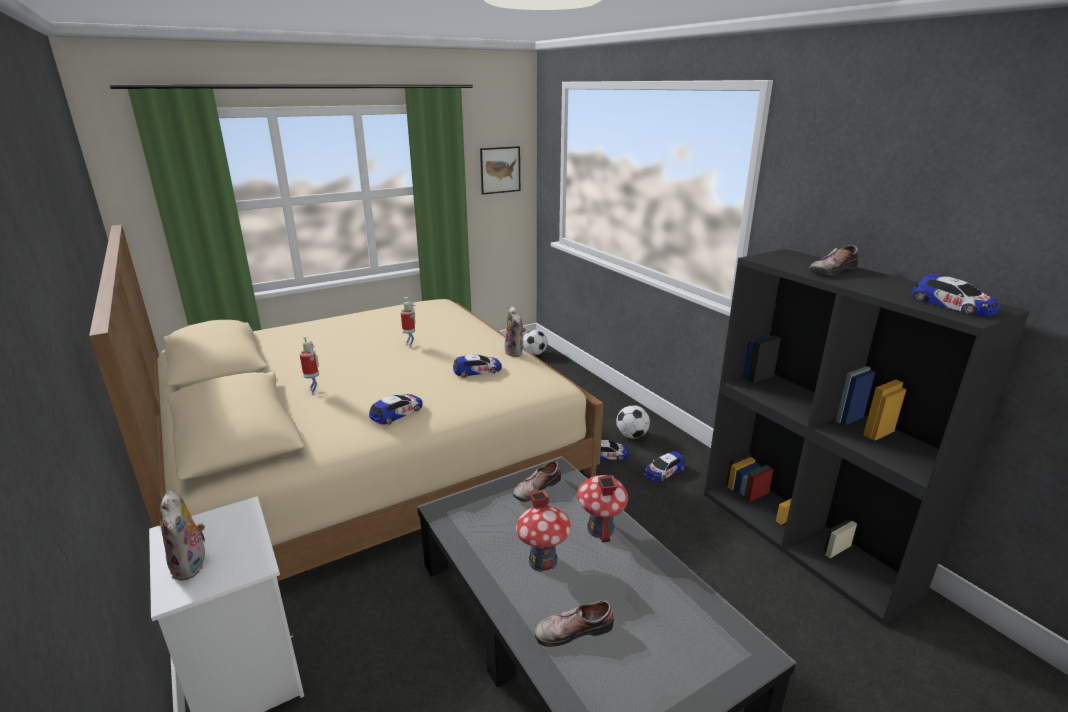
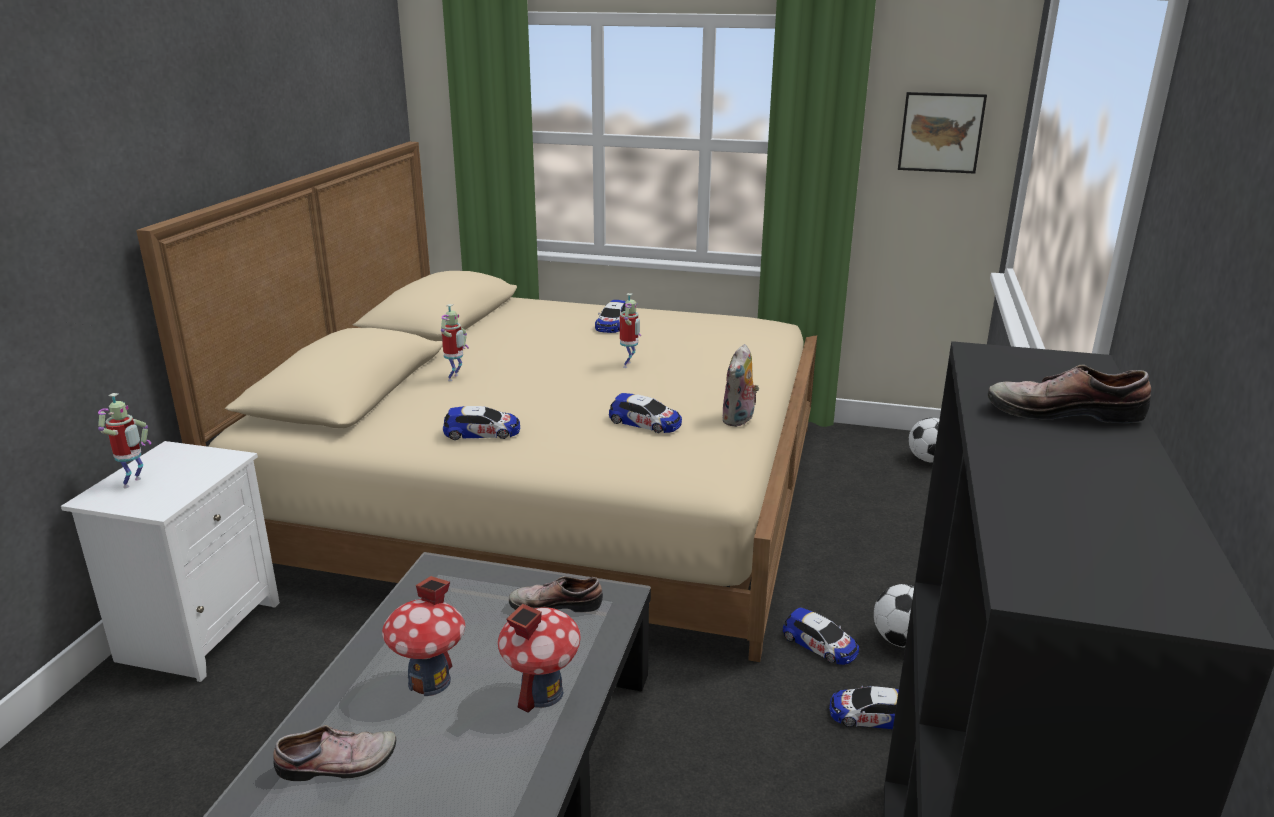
camera: 45 degrees right, 0 degrees up
plush toy [160,490,205,580] -> toy robot [98,393,151,488]
shoe [535,600,614,647] -> shoe turned 135 degrees clockwise [273,725,396,781]
toy car [912,274,1000,316] -> toy car moved to [595,300,626,333]

